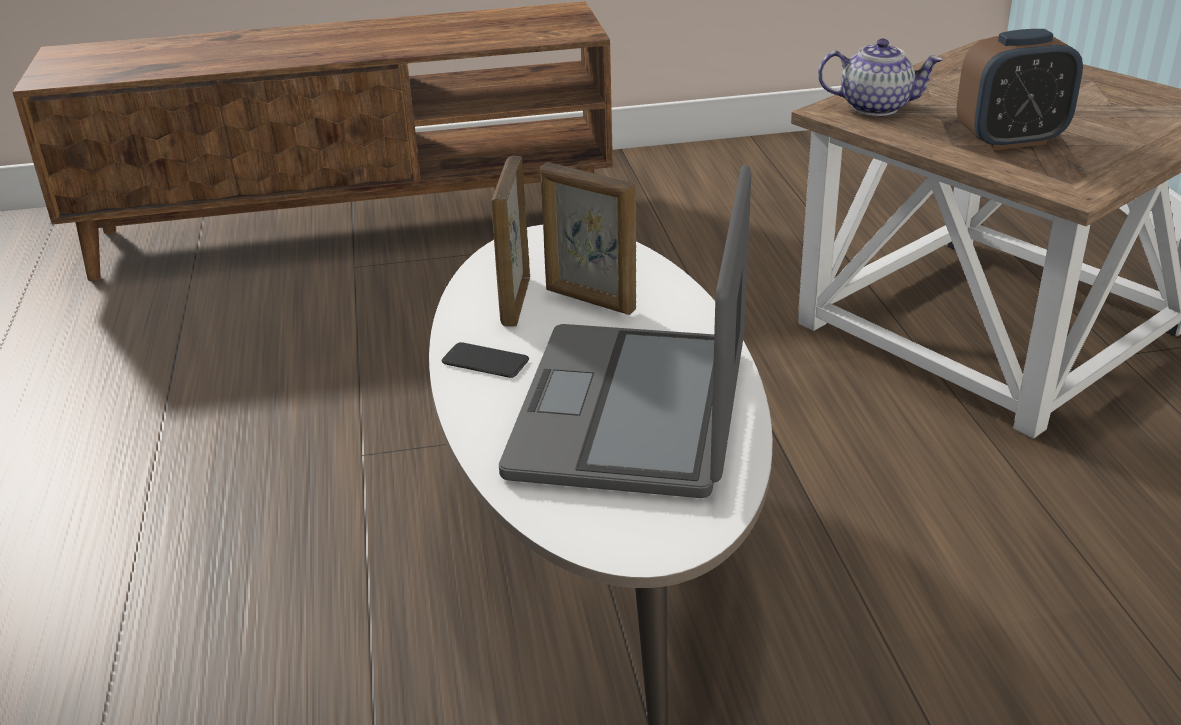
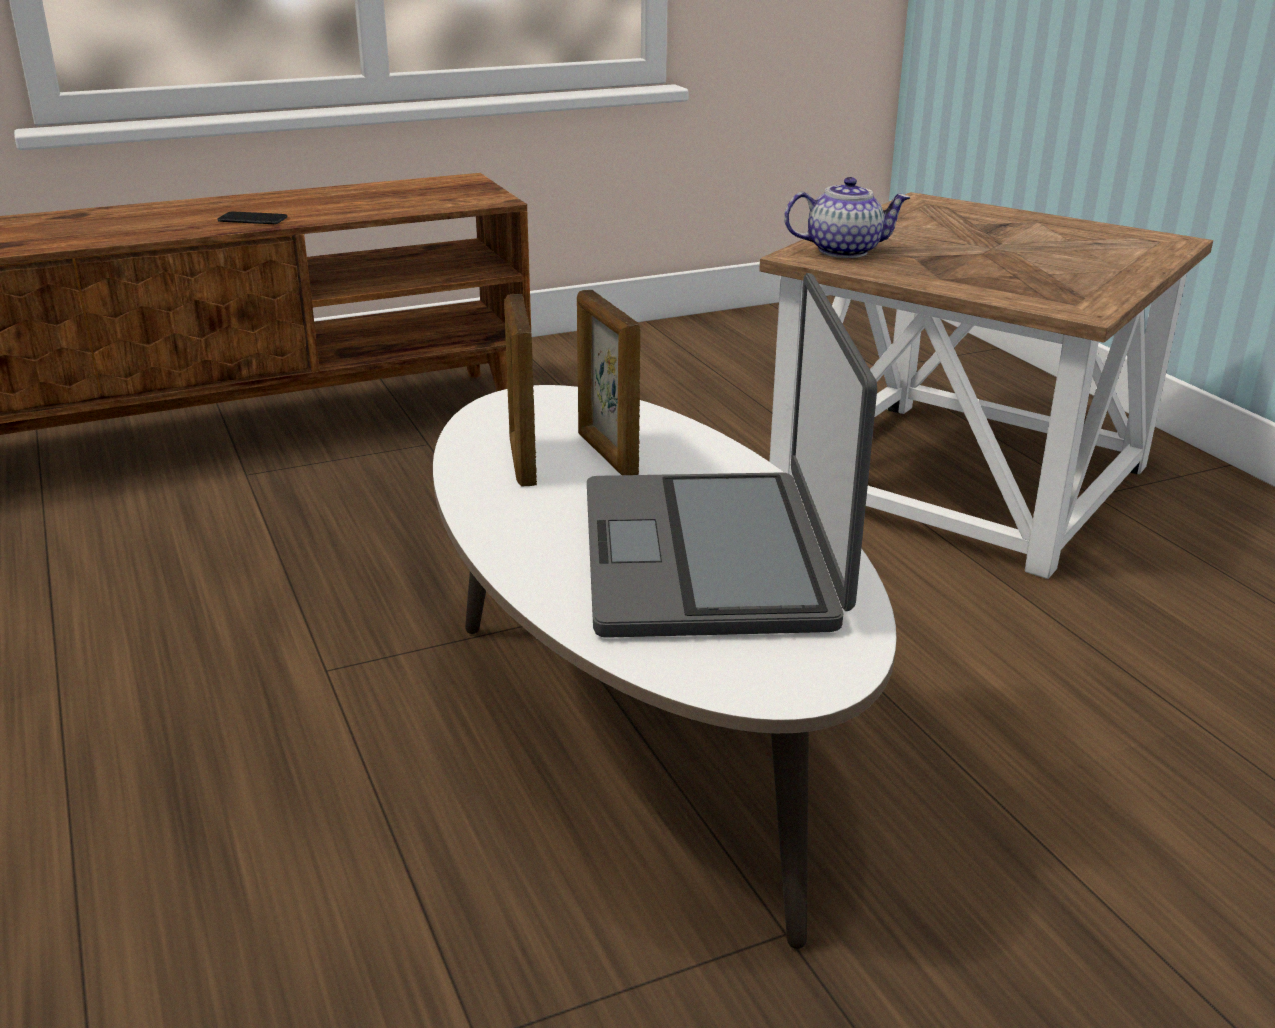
camera: 15 degrees left, 5 degrees down
phone [442,342,529,378] -> phone moved to [217,211,288,224]
picture frame [540,162,636,315] -> picture frame turned 45 degrees clockwise [577,290,640,475]
alarm clock [956,29,1083,150] -> none

